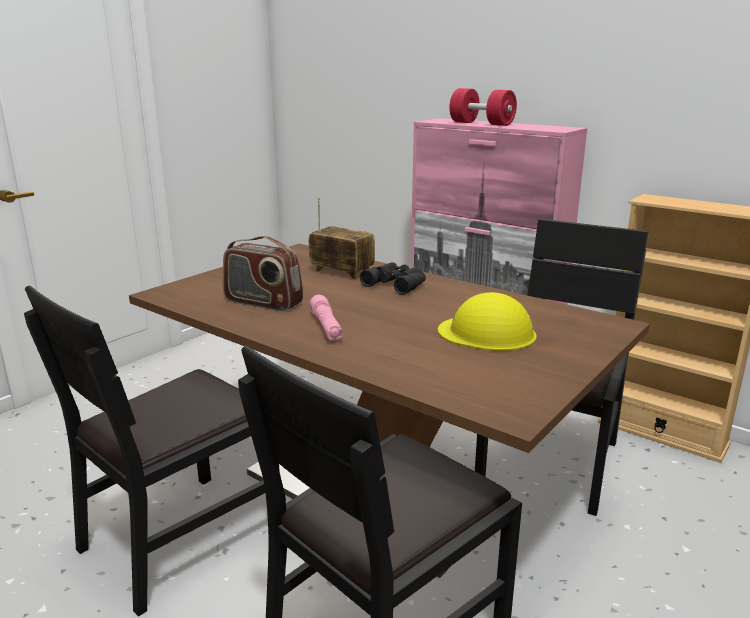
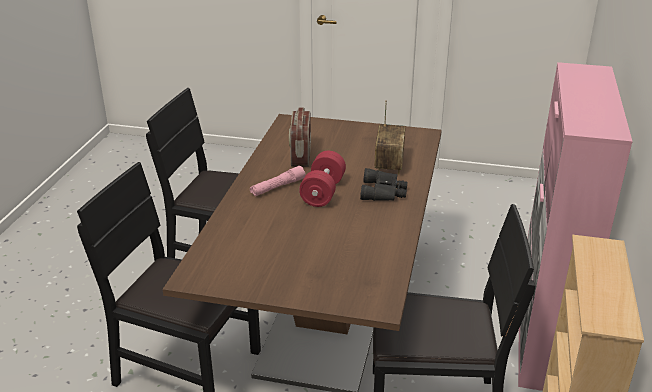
camera: 65 degrees right, 10 degrees up
yellow hard hat [438,292,537,351] -> none
red dumbbell [449,88,517,126] -> red dumbbell moved to [299,151,346,207]

